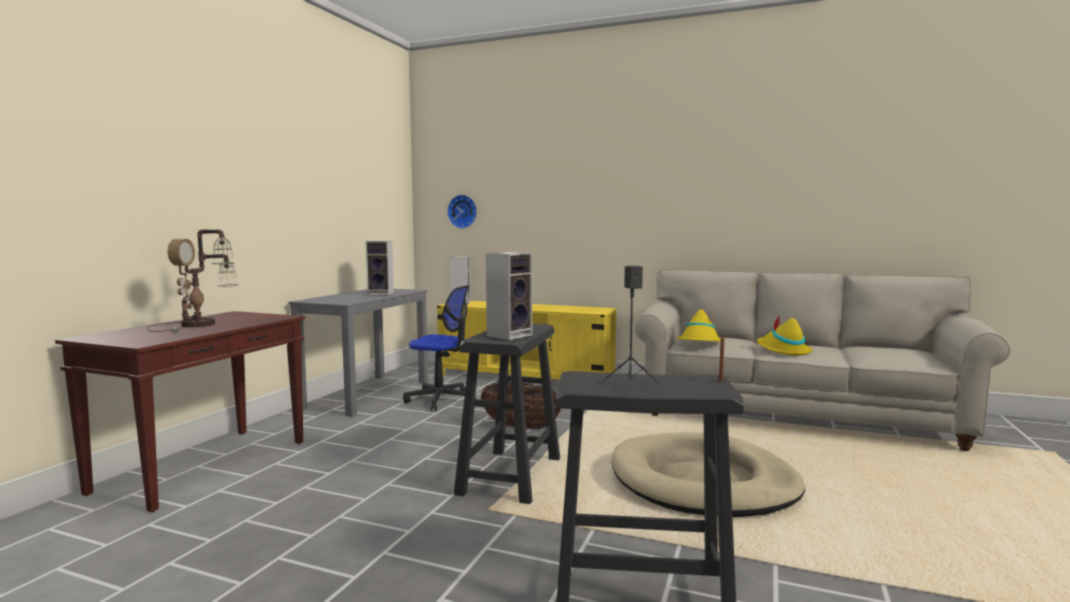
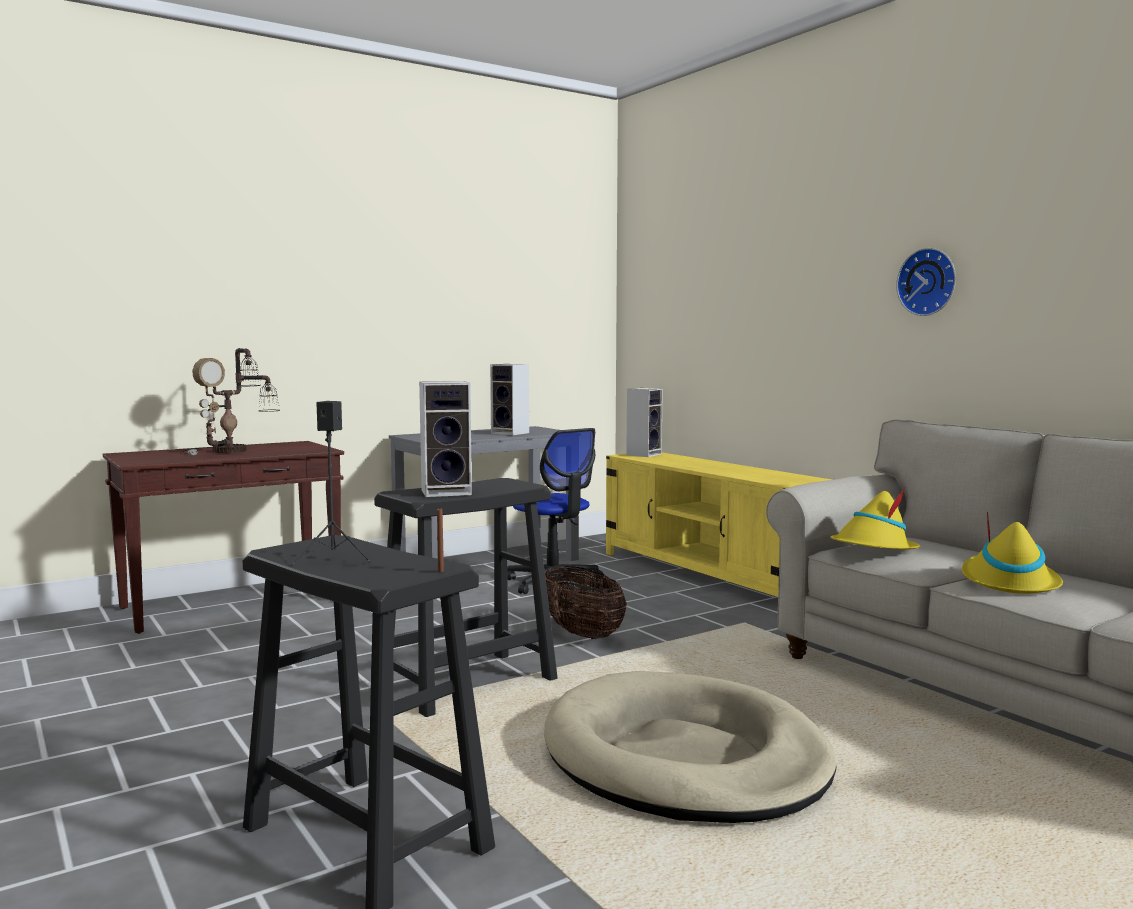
camera: 35 degrees right, 0 degrees up
wall clock [447,195,477,229] -> wall clock moved to [896,248,956,316]

